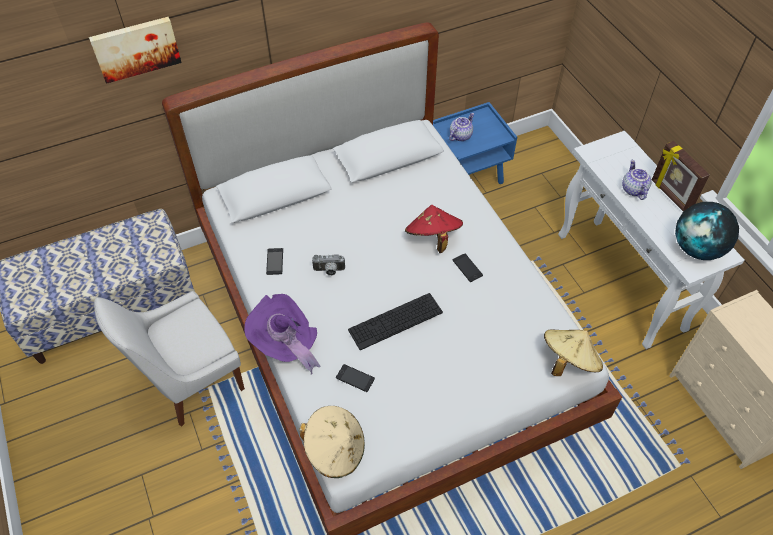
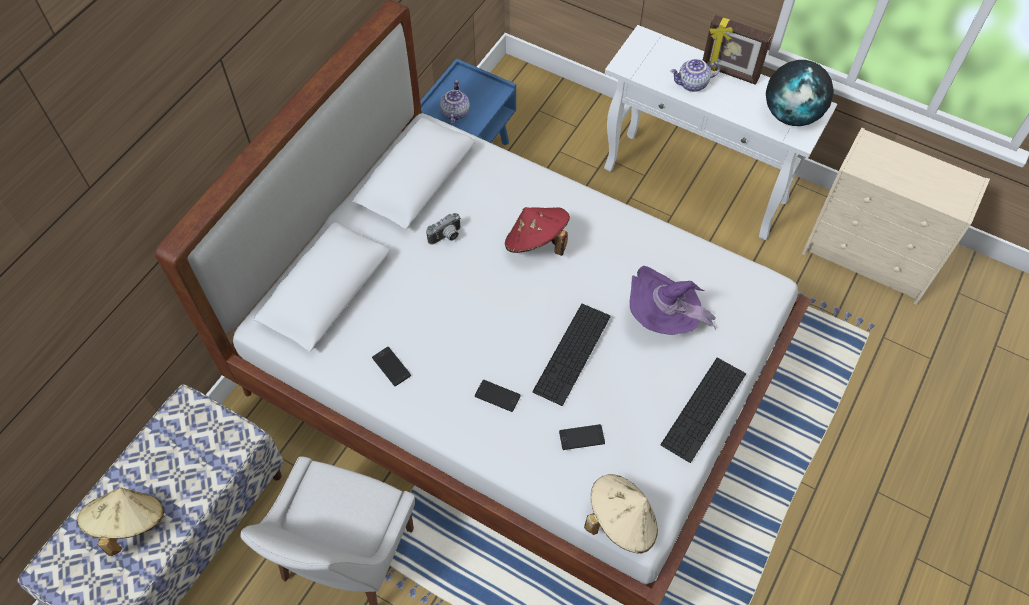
camera: 35 degrees left, 5 degrees up
picture [89,17,182,84] -> none
purple hat [244,294,320,375] -> purple hat moved to [630,266,716,335]
camera [312,254,345,276] -> camera moved to [426,213,461,245]
phone [453,254,483,282] -> phone moved to [475,380,521,412]
beige hat [544,329,603,376] -> beige hat moved to [77,488,164,556]
teapot [622,160,652,200] -> teapot turned 60 degrees counterclockwise [670,59,720,92]
none -> keyboard [661,358,746,463]

